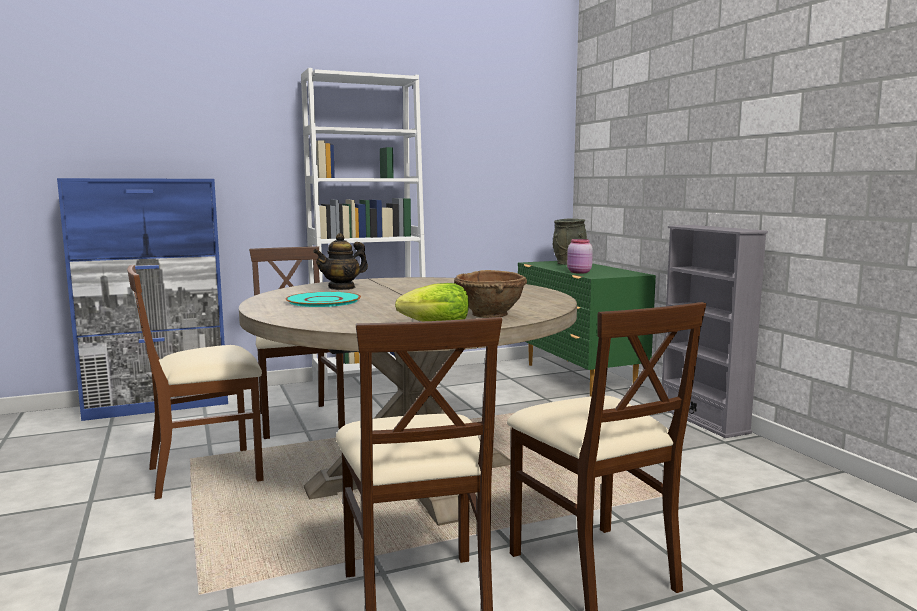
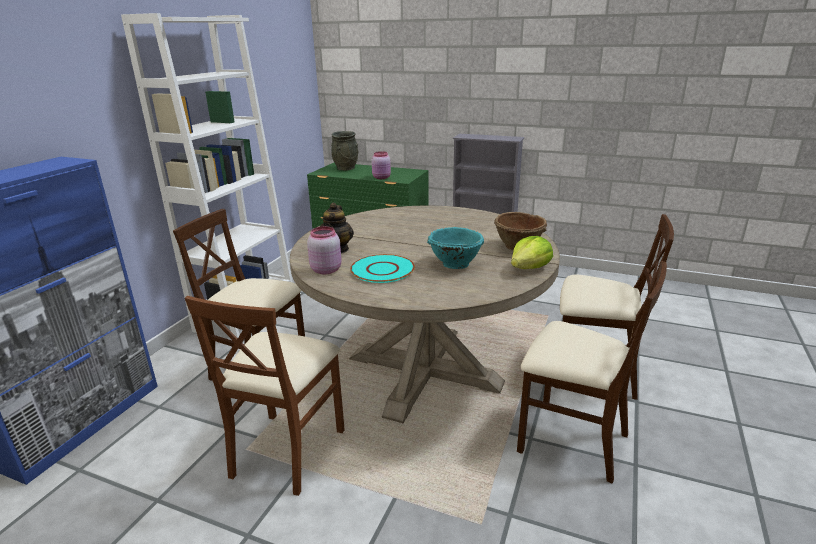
camera: 45 degrees left, 15 degrees up
none -> pink jar [307,226,342,274]
none -> turquoise bowl [427,227,484,269]

